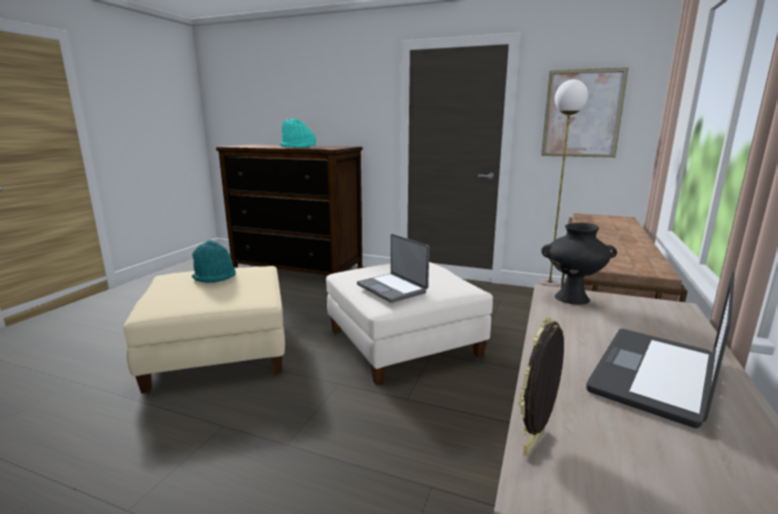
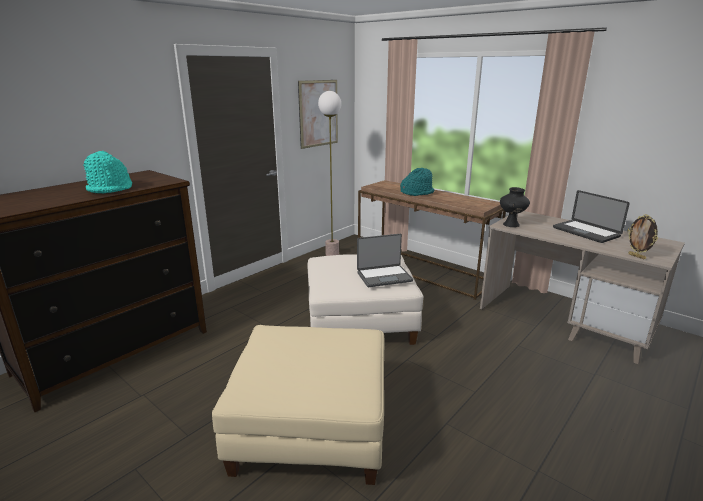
camera: 70 degrees left, 5 degrees up
turquoise hat [192,240,236,283] -> turquoise hat moved to [400,168,434,196]

